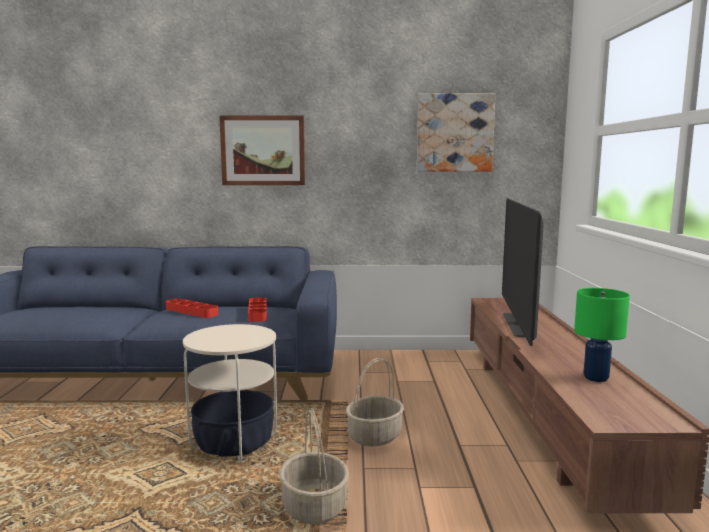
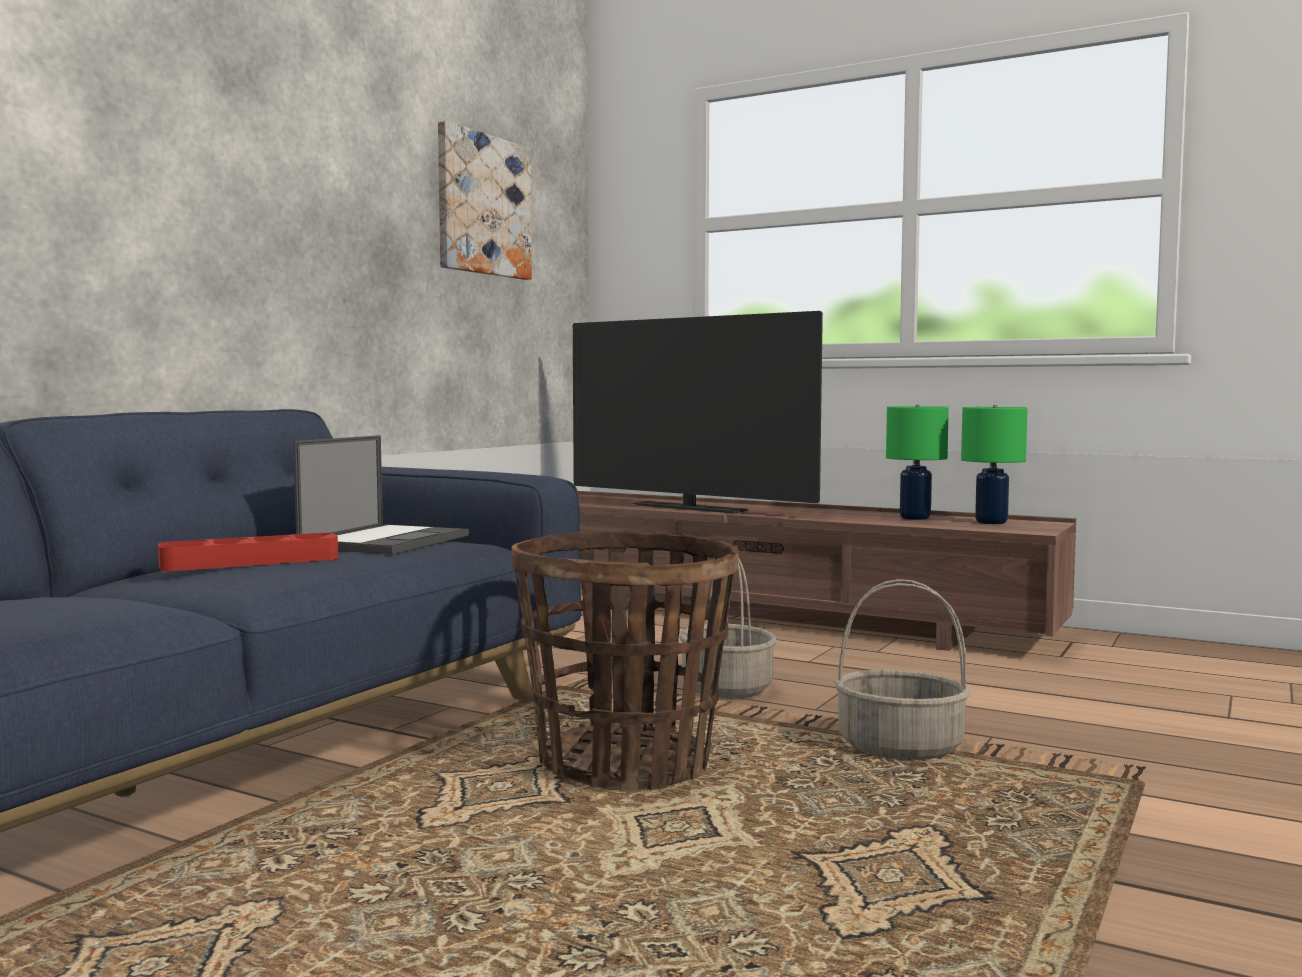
camera: 60 degrees left, 5 degrees down
beige side table [183,324,277,461] -> basket [511,530,739,792]
picture [219,116,305,185] -> none
red tray [248,297,267,322] -> laptop [293,435,469,554]
none -> green table lamp [961,405,1028,524]

